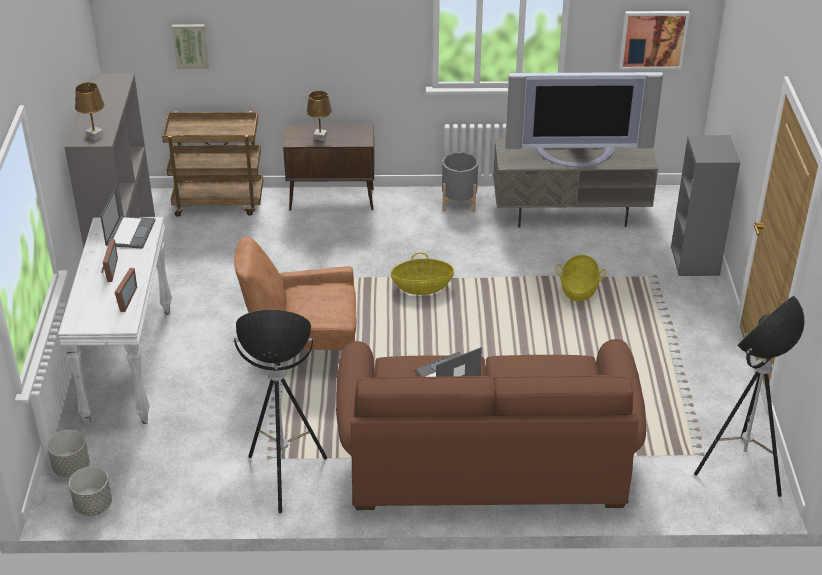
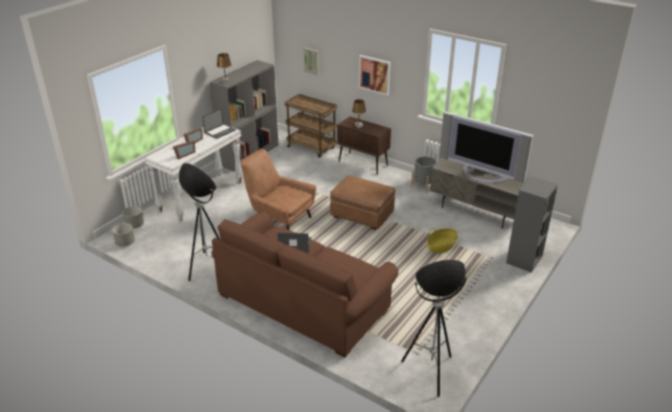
camera: 35 degrees right, 5 degrees down
basket [391,252,454,295] -> brown ottoman [330,175,395,230]
picture [619,11,690,70] -> picture moved to [359,55,391,96]

